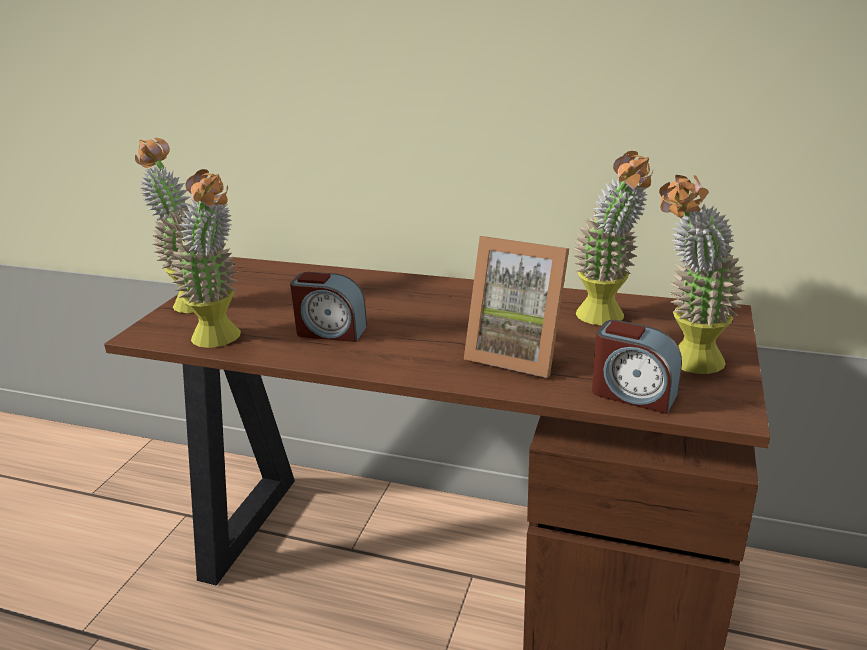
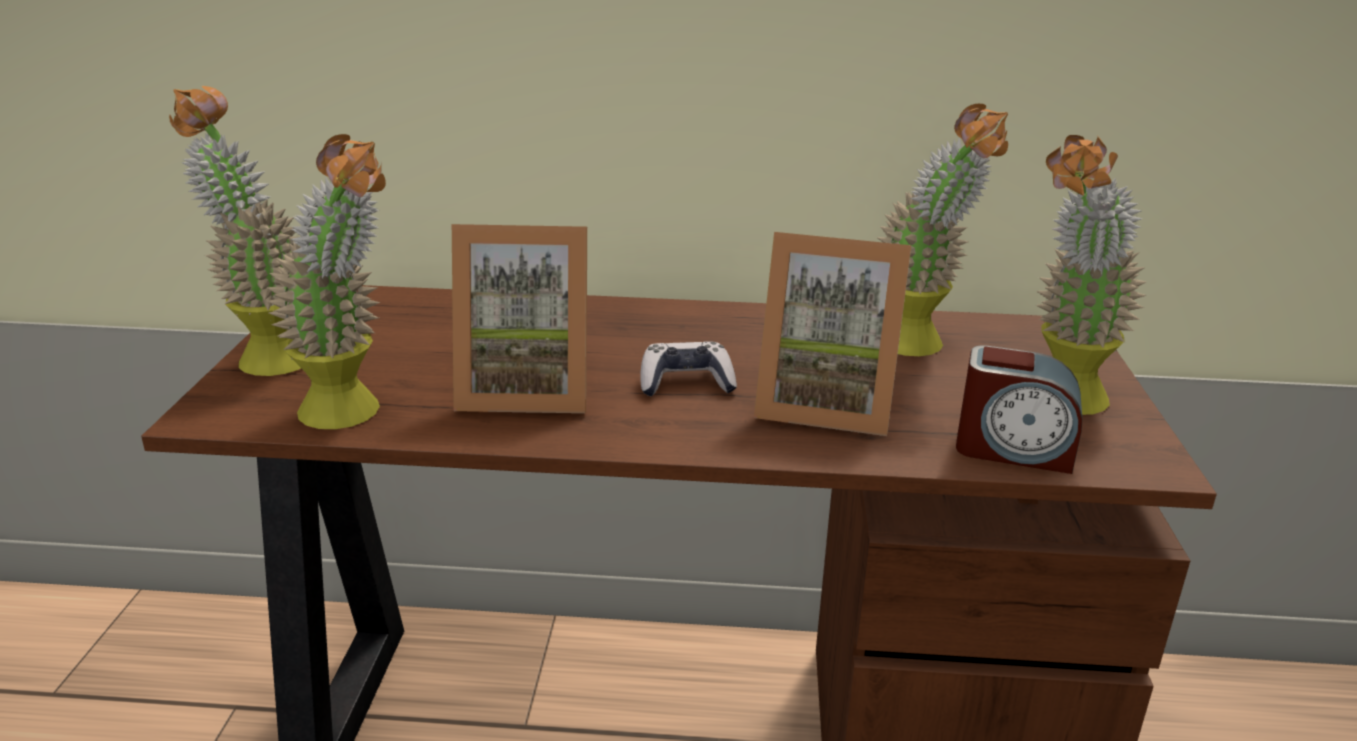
camera: 15 degrees left, 0 degrees up
alarm clock [290,272,367,342] -> picture frame [452,224,587,413]
none -> game controller [640,341,737,396]

